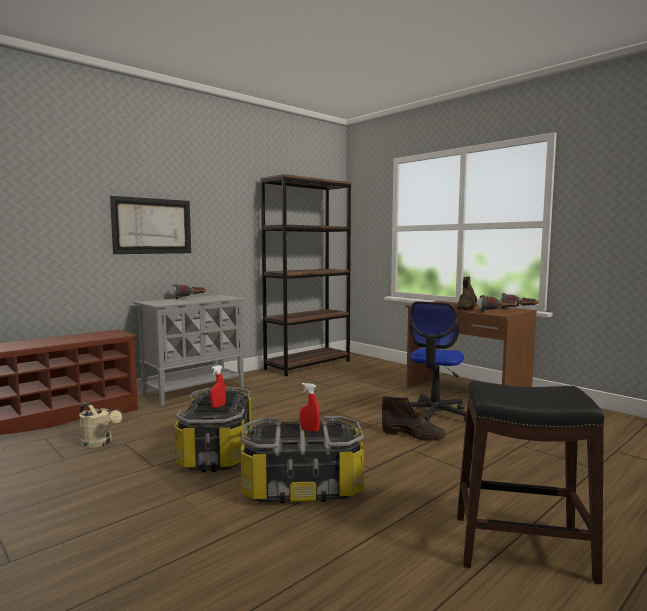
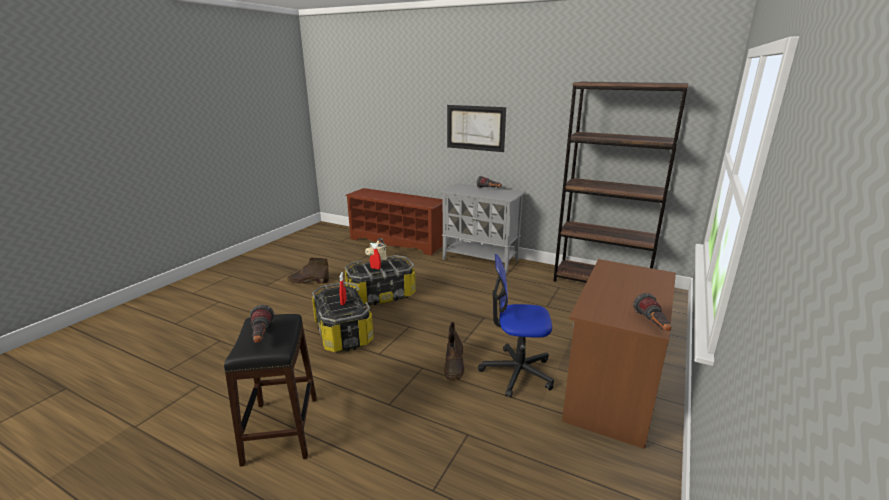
camera: 70 degrees right, 15 degrees up
brown boot [457,276,477,309] -> brown boot moved to [287,258,329,284]
flashlight [479,295,517,312] -> flashlight moved to [250,305,275,343]

